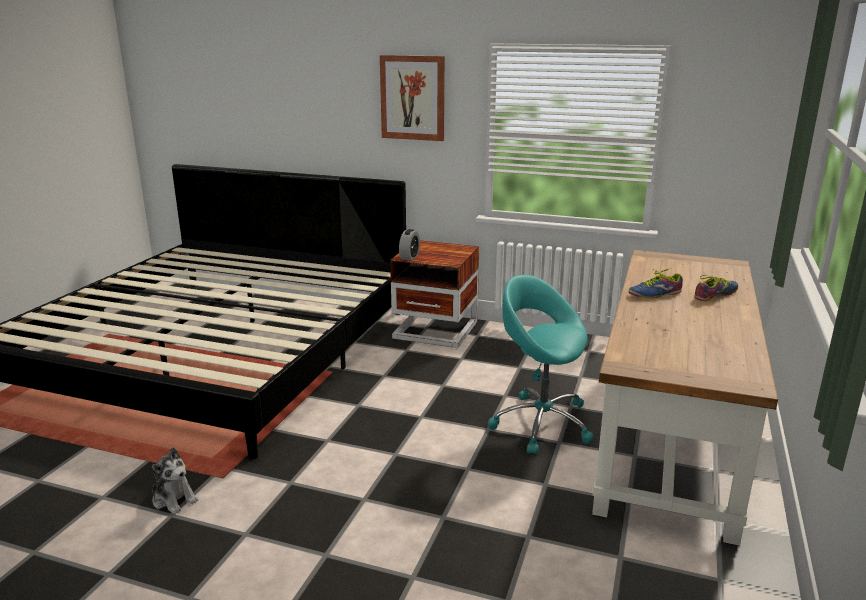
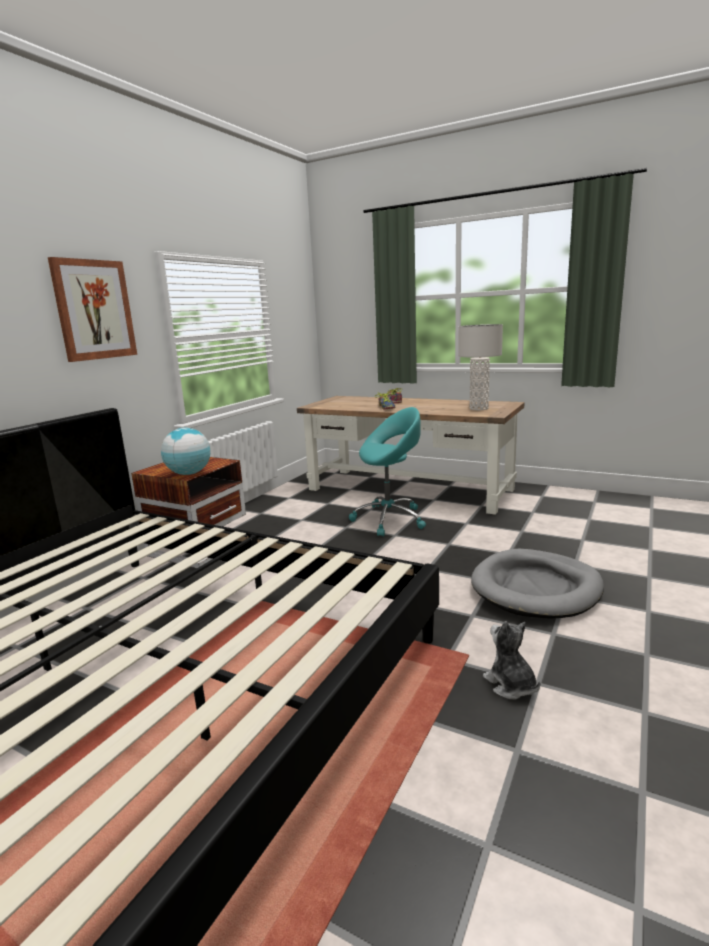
camera: 80 degrees left, 5 degrees down
plush toy [152,447,199,515] -> plush toy turned 75 degrees counterclockwise [483,621,540,699]
alarm clock [399,229,420,261] -> globe [161,428,210,475]
turquoise office chair [488,275,594,454] -> turquoise office chair turned 135 degrees counterclockwise [349,407,426,536]
none -> white table lamp [458,324,503,410]
none -> grey dog bed [471,549,604,618]

